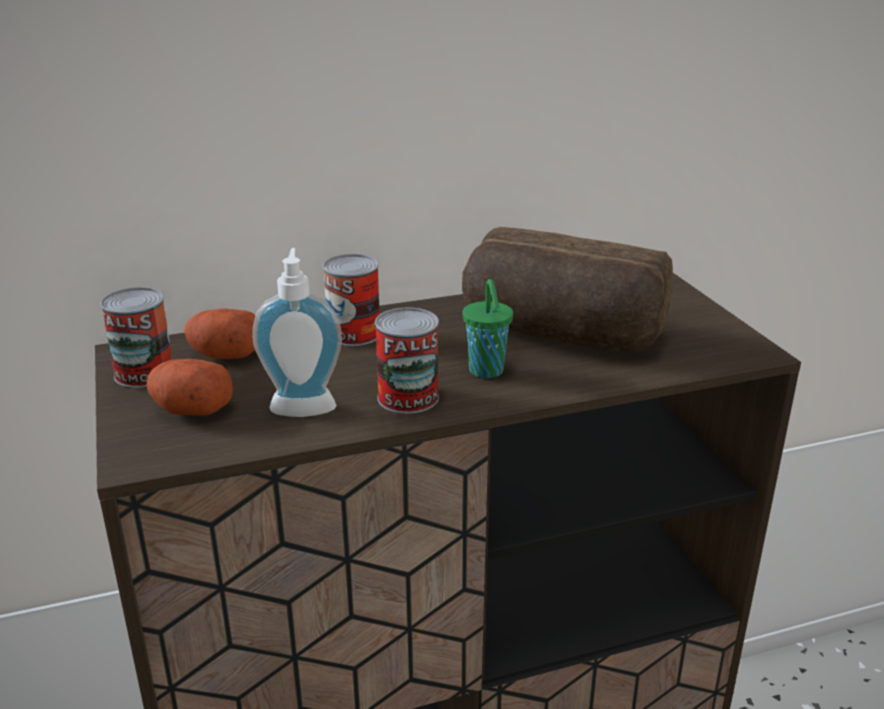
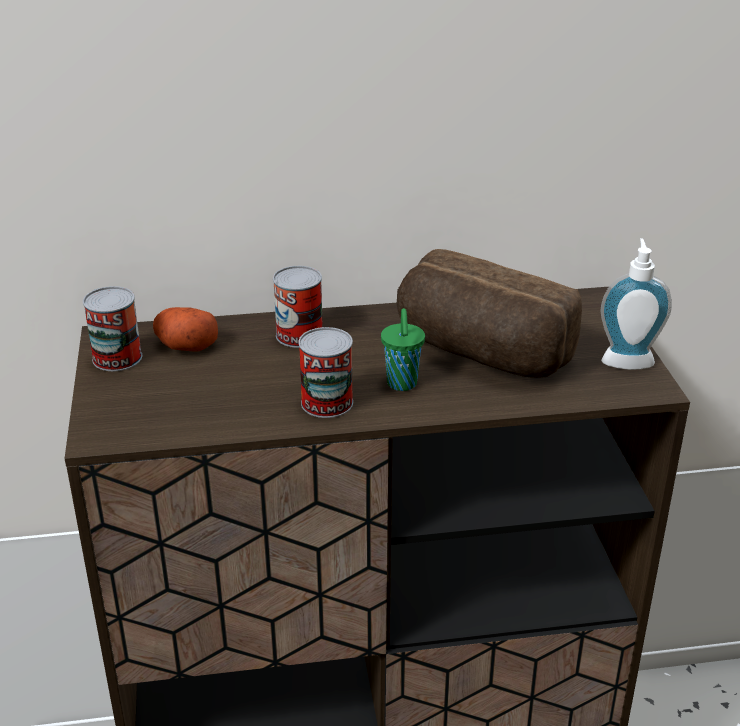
camera: 10 degrees right, 5 degrees up
potato [147,359,233,416] -> none
soap dispenser [252,248,342,417] -> soap dispenser moved to [600,238,672,370]

